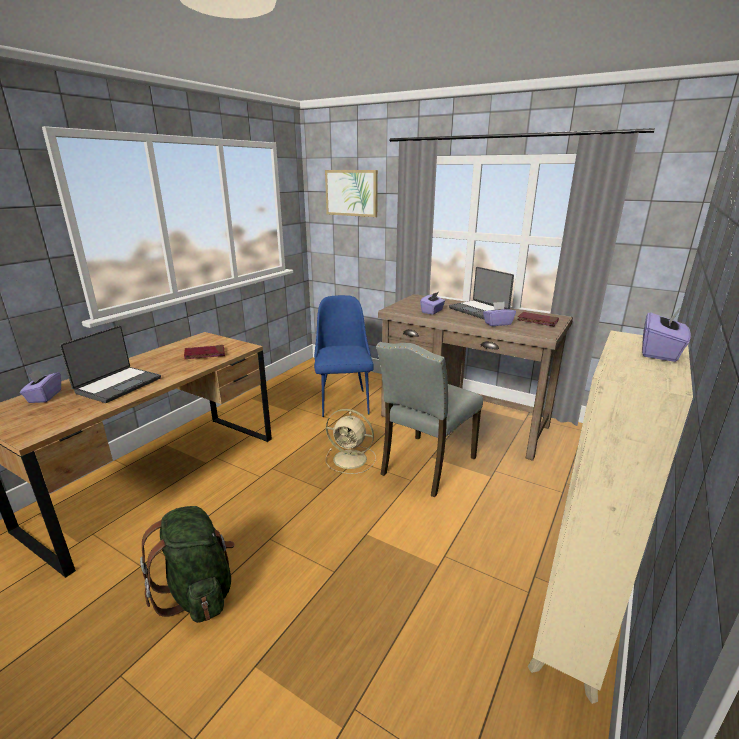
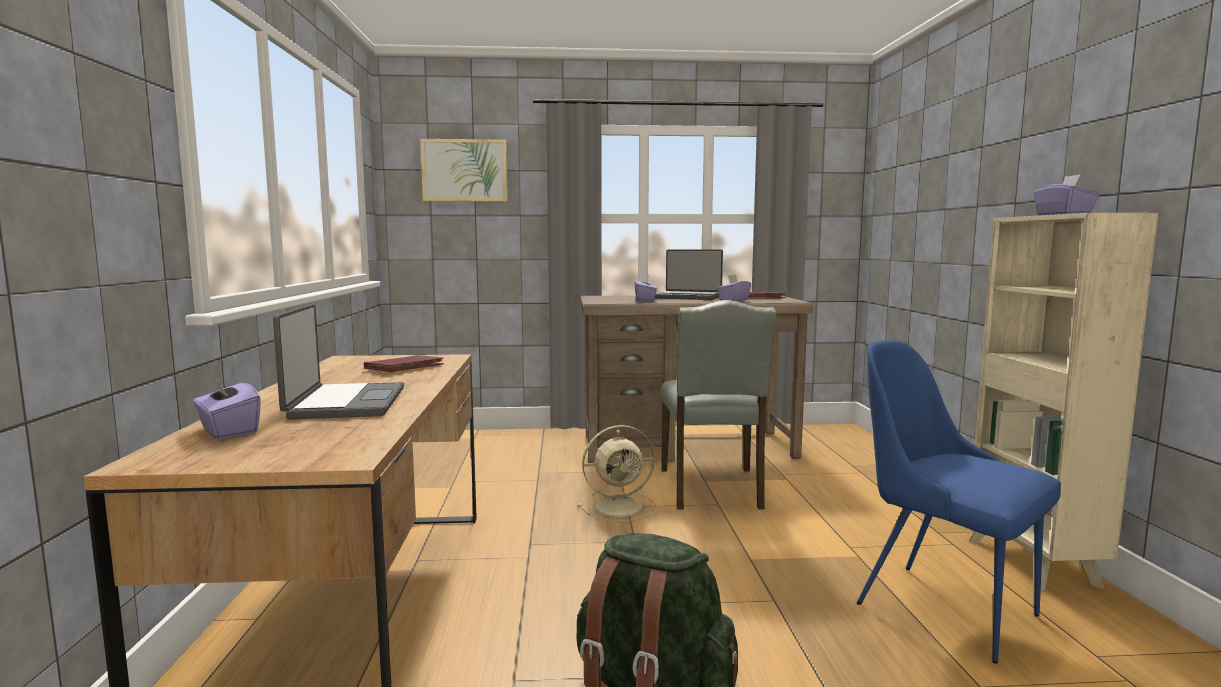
camera: 35 degrees left, 15 degrees down
blue chair [314,295,374,417] -> blue chair moved to [857,340,1061,664]

